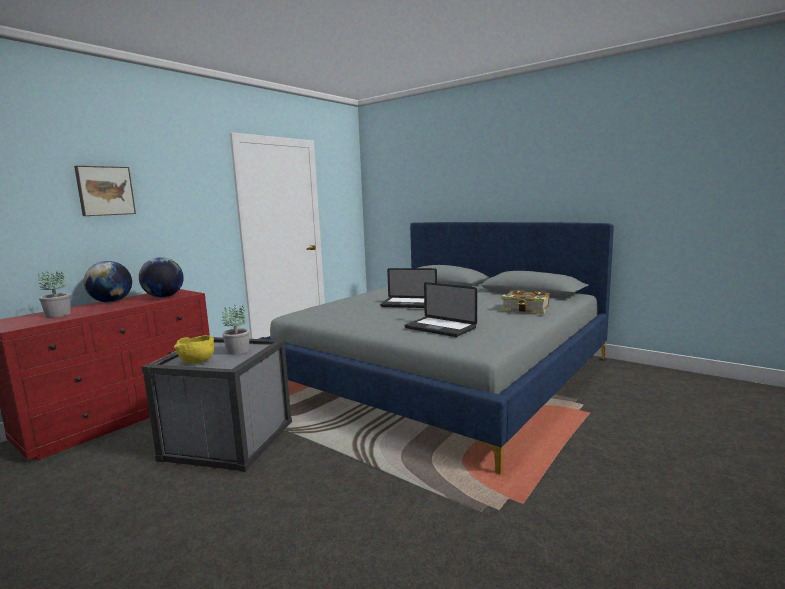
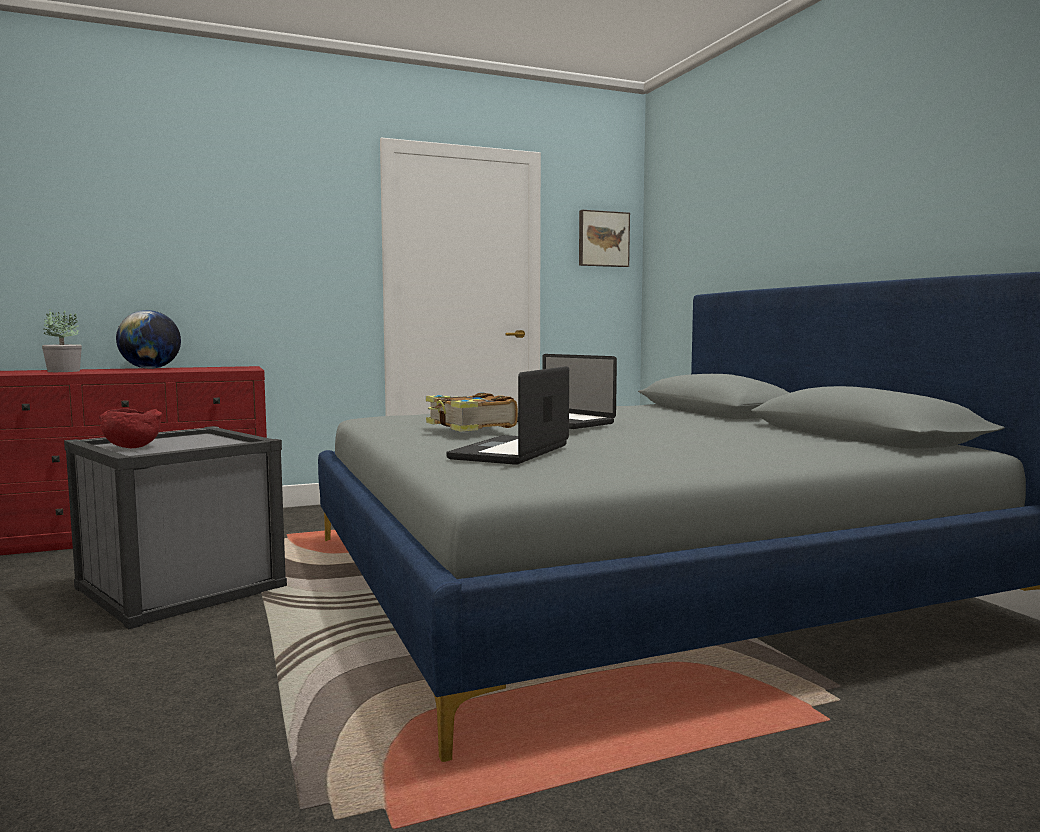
camera: 30 degrees right, 5 degrees down
picture [74,166,136,216] -> picture moved to [579,210,630,267]
globe [139,257,184,298] -> none
yellow bowl [174,335,214,363] -> red bowl [99,409,162,448]
potted plant [222,305,250,355] -> none
laptop [405,282,477,337] -> laptop turned 45 degrees clockwise [446,366,569,465]
book [501,290,549,314] -> book moved to [426,392,518,432]

